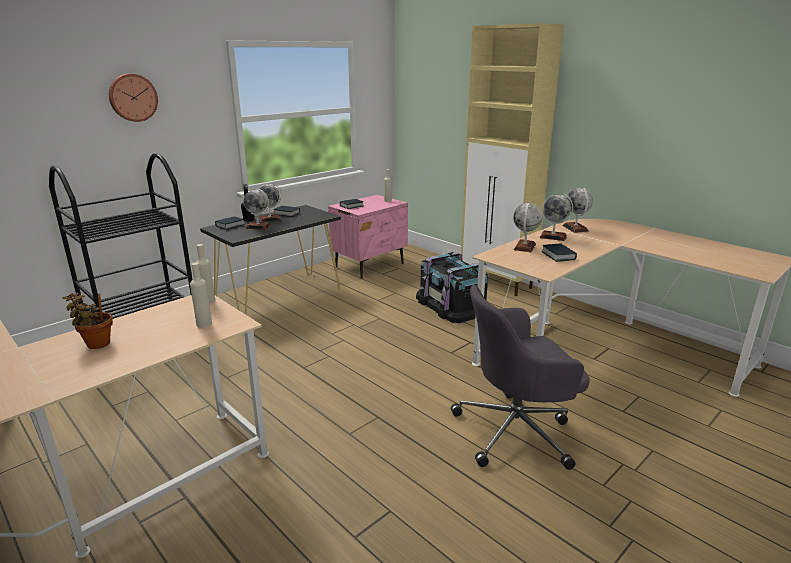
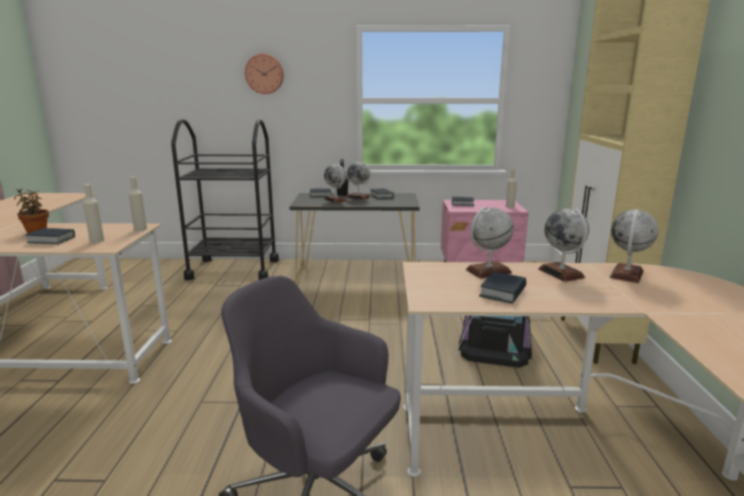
camera: 45 degrees right, 5 degrees down
none -> book [25,228,75,244]

